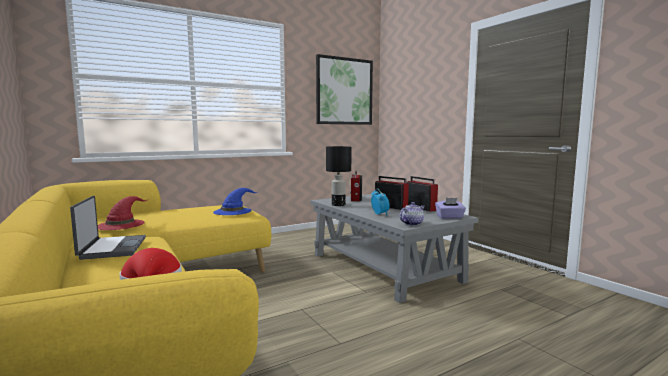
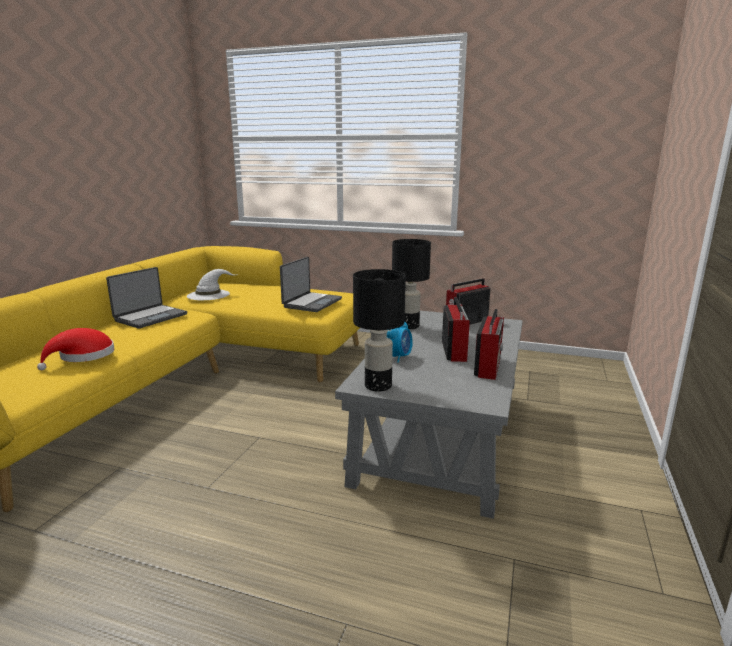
camera: 50 degrees right, 10 degrees up
red hat [98,196,147,230] -> white hat [187,269,238,300]
blue hat [213,188,258,215] -> laptop [280,257,342,312]
picture [316,54,373,125] -> none
teapot [400,202,424,226] -> black table lamp [353,269,406,392]
purple tissue box [435,198,466,219] -> none

